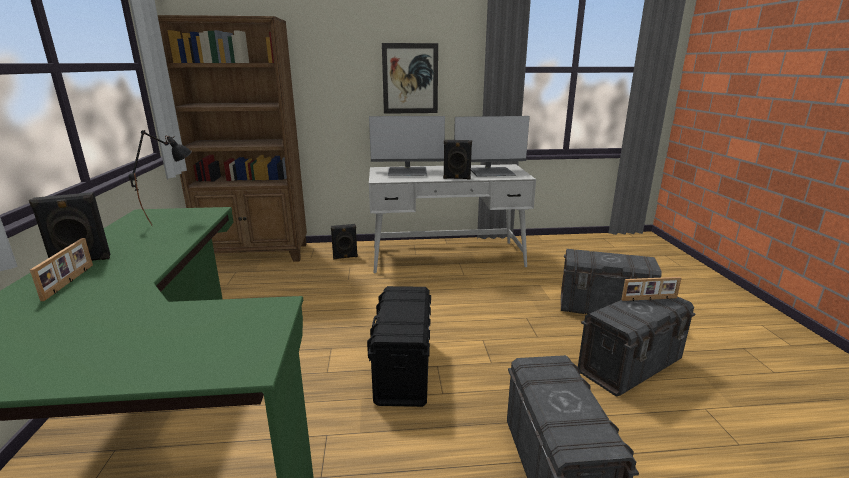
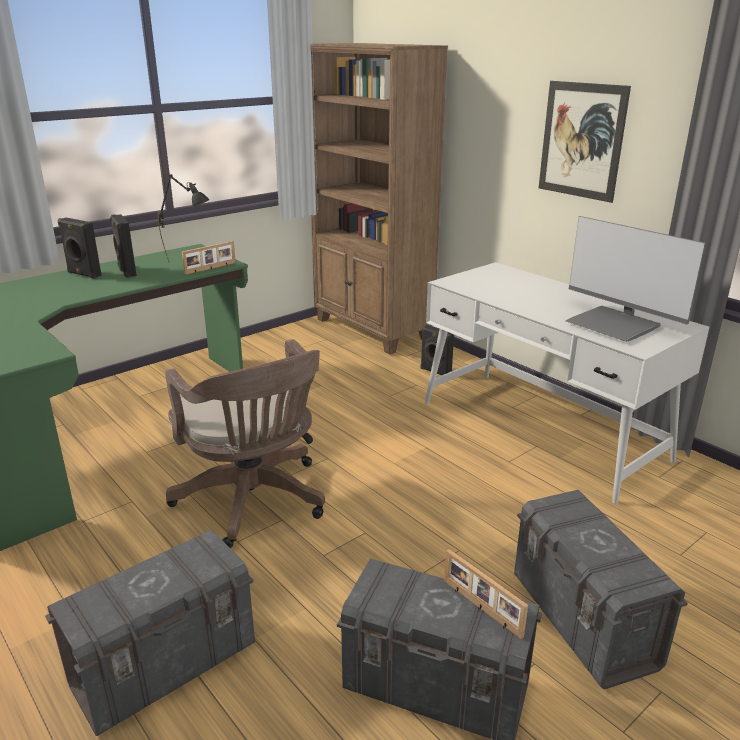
camera: 55 degrees right, 5 degrees up
picture frame [30,238,93,301] -> picture frame moved to [182,241,236,275]
black storage box [367,286,431,407] -> brown office chair [165,339,325,548]
monitor [369,116,445,176] -> none
black speaker [443,140,472,179] -> black speaker moved to [110,214,137,278]

